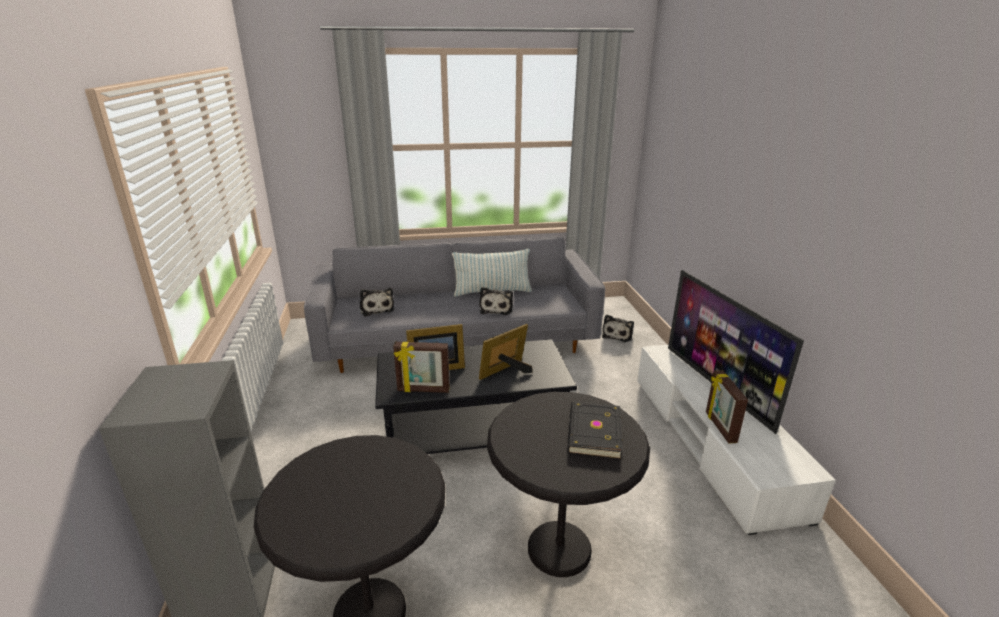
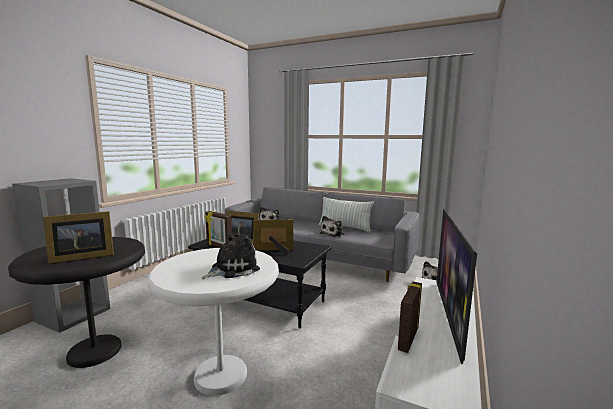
camera: 35 degrees right, 15 degrees down
black side table [487,392,650,577] -> white side table [147,248,279,396]
black book [568,401,623,459] -> plush toy [201,233,260,279]
none -> picture frame [43,211,114,264]

